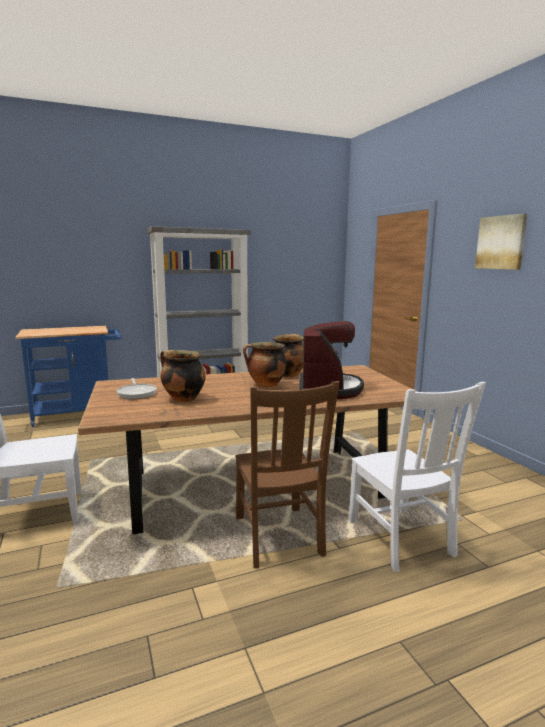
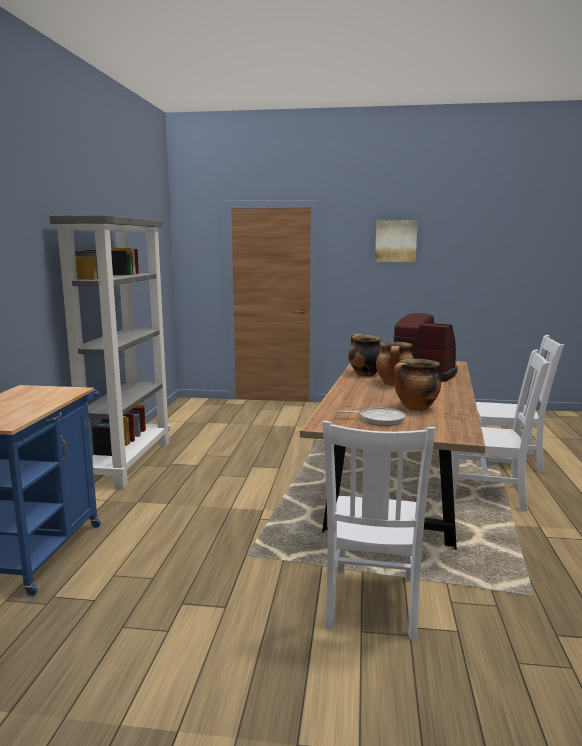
camera: 60 degrees left, 0 degrees up
brown chair [235,381,340,568] -> white chair [451,349,550,511]

